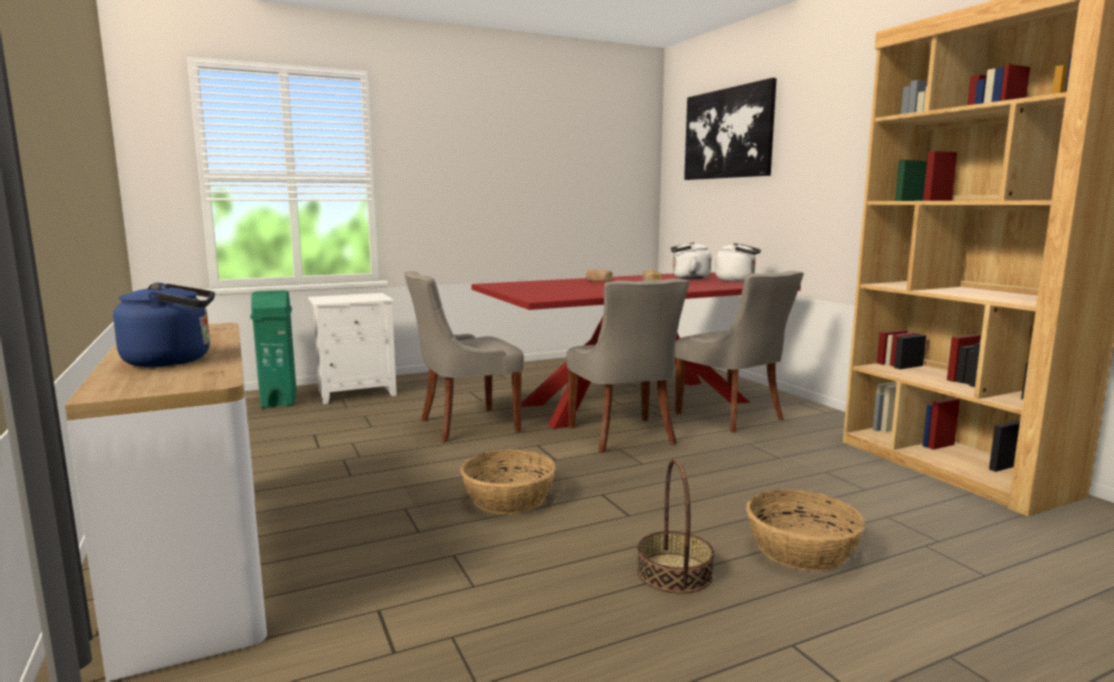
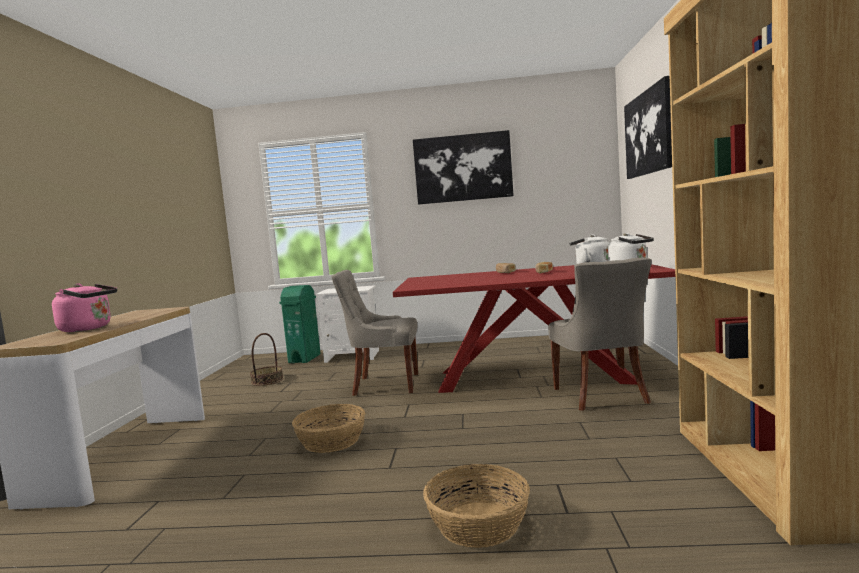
camera: 30 degrees right, 5 degrees down
blue kettle [113,283,215,367] -> pink kettle [52,284,117,332]
grey chair [566,279,689,453] -> none
basket [637,459,714,594] -> basket moved to [250,333,284,386]
none -> picture [413,130,514,204]

